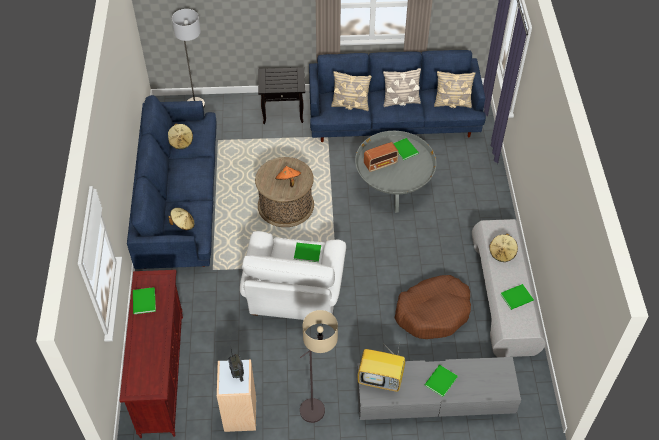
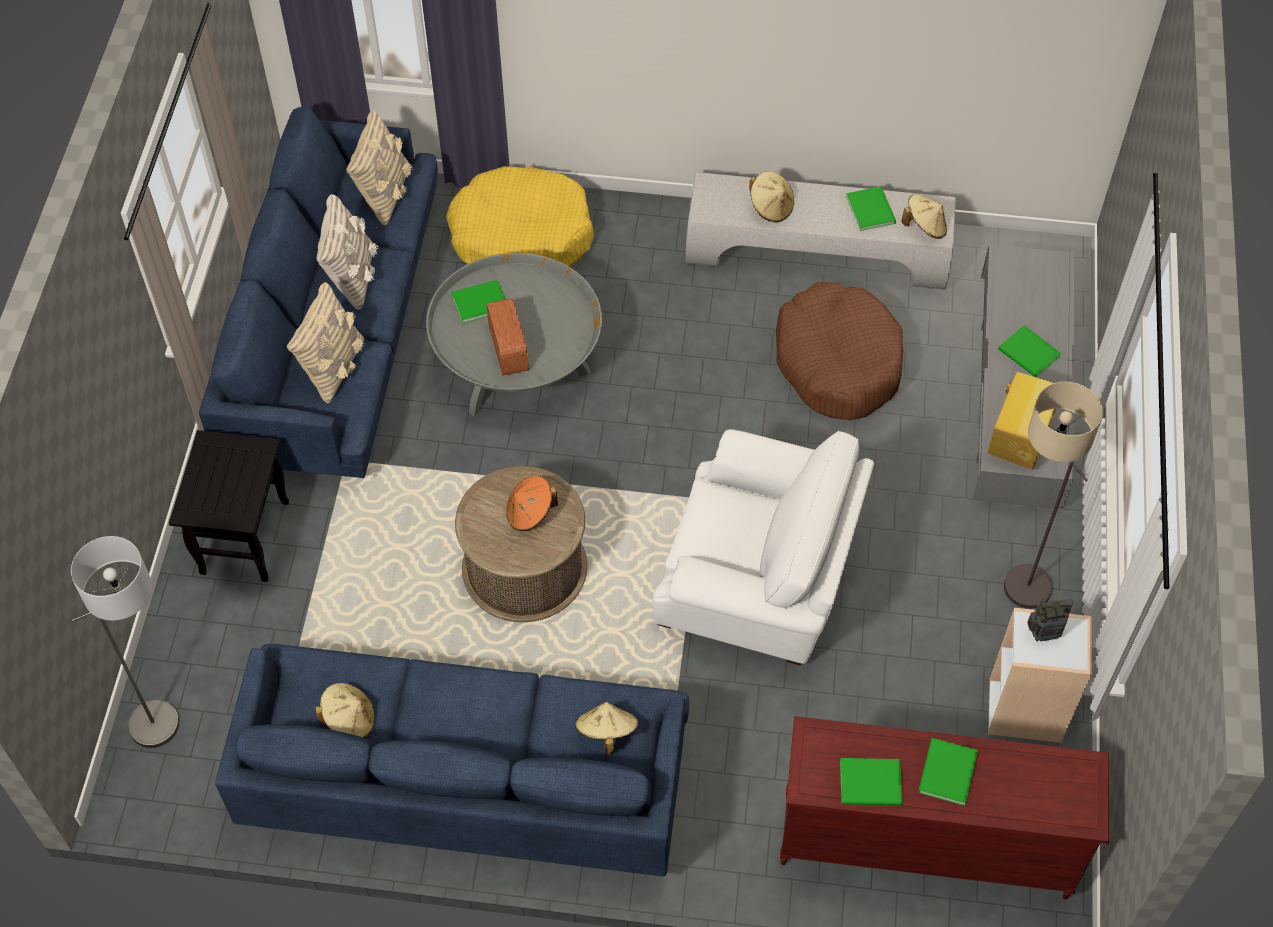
camera: 80 degrees left, 5 degrees up
green book [294,243,321,262] -> green book moved to [918,738,978,806]
none -> yellow dog bed [446,166,594,267]
none -> beige hat [902,194,947,239]

